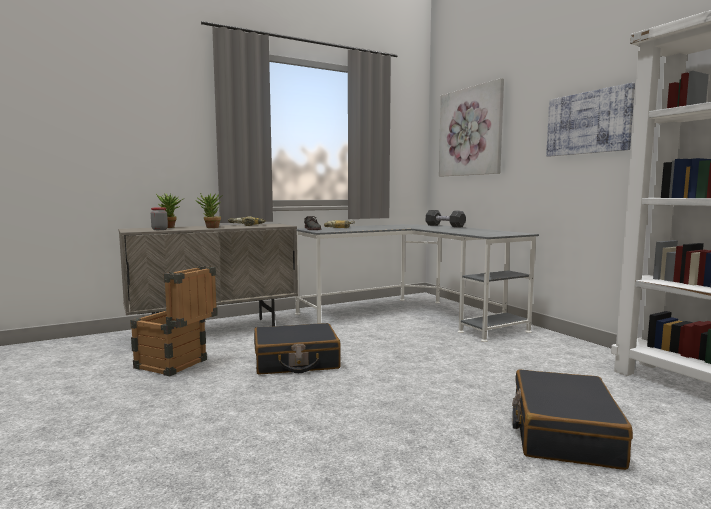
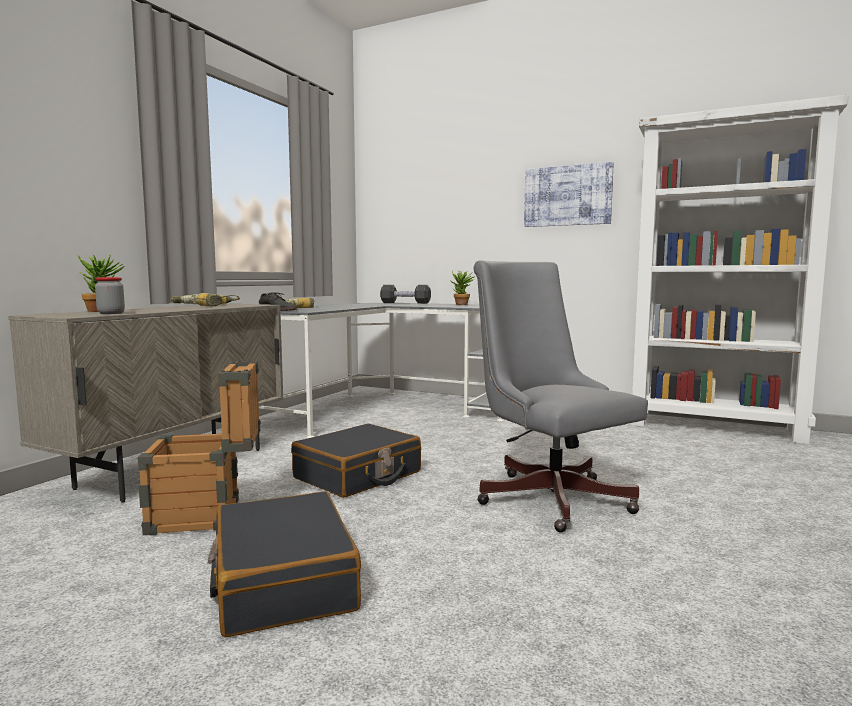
camera: 35 degrees left, 0 degrees up
potted plant [195,193,221,228] -> potted plant moved to [451,271,474,305]
picture [439,78,504,176] -> none
black suitcase [512,369,633,470] -> black suitcase moved to [208,491,361,637]
none -> grey office chair [474,260,648,533]

